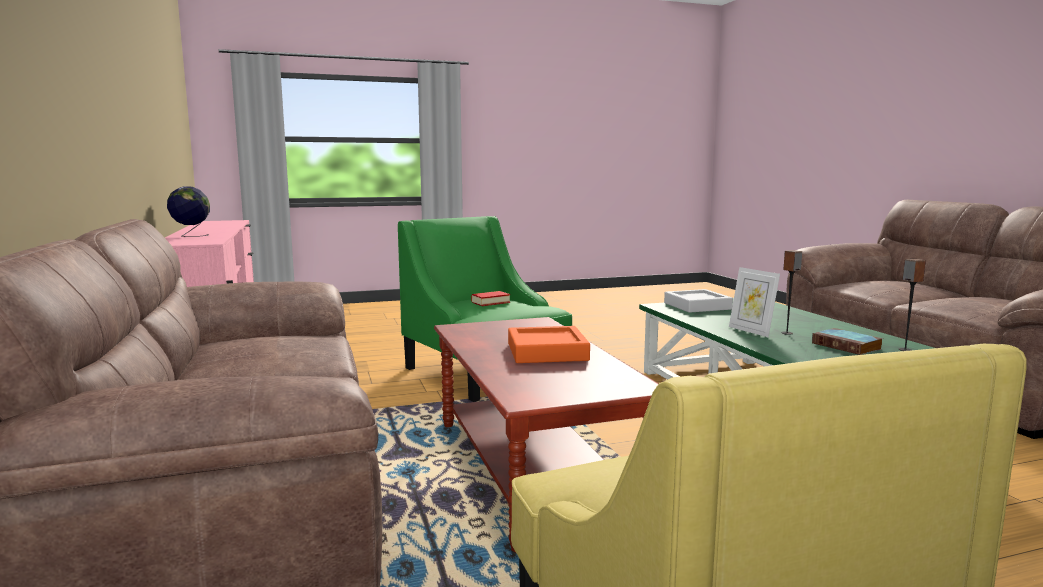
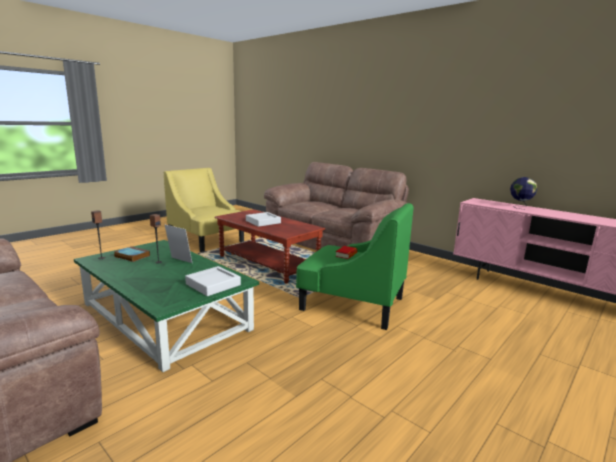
camera: 150 degrees right, 5 degrees up
orange tray [508,326,590,363] -> grey tray [246,212,281,227]

